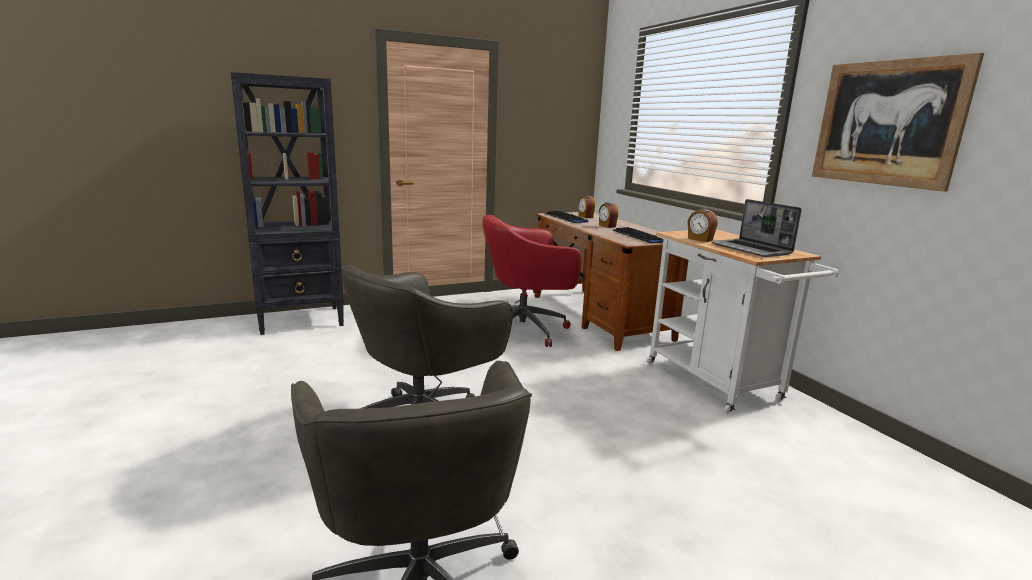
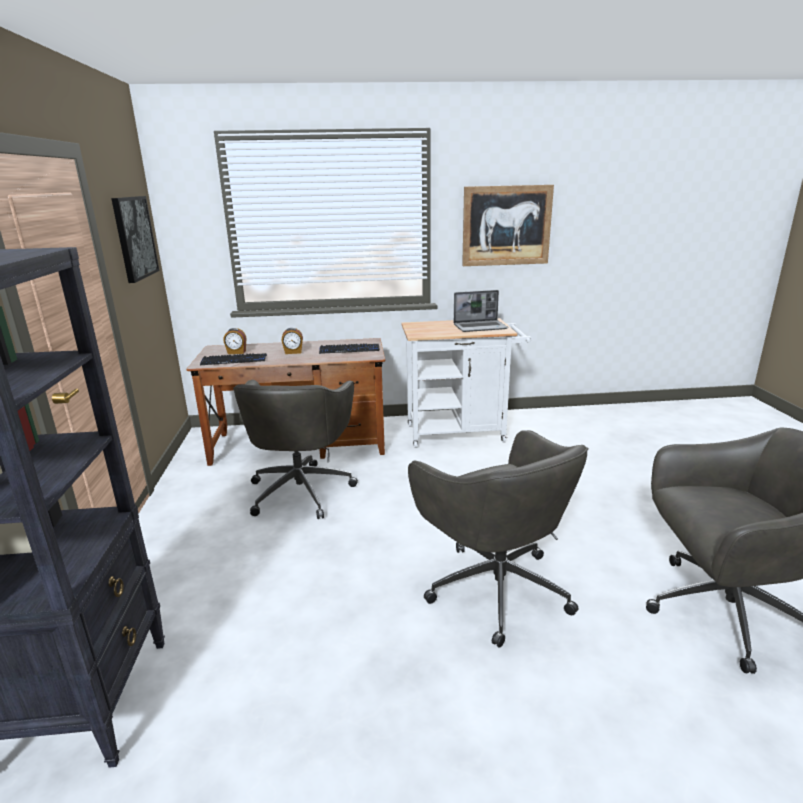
camera: 70 degrees left, 5 degrees up
red office chair [482,215,582,347] -> grey office chair [233,380,358,519]
alarm clock [688,209,718,242] -> none
none -> picture [111,196,159,283]

